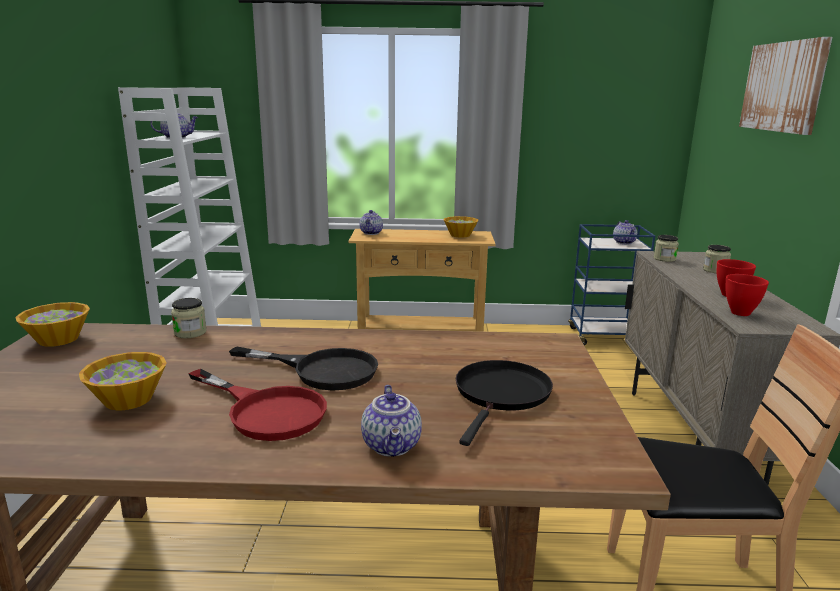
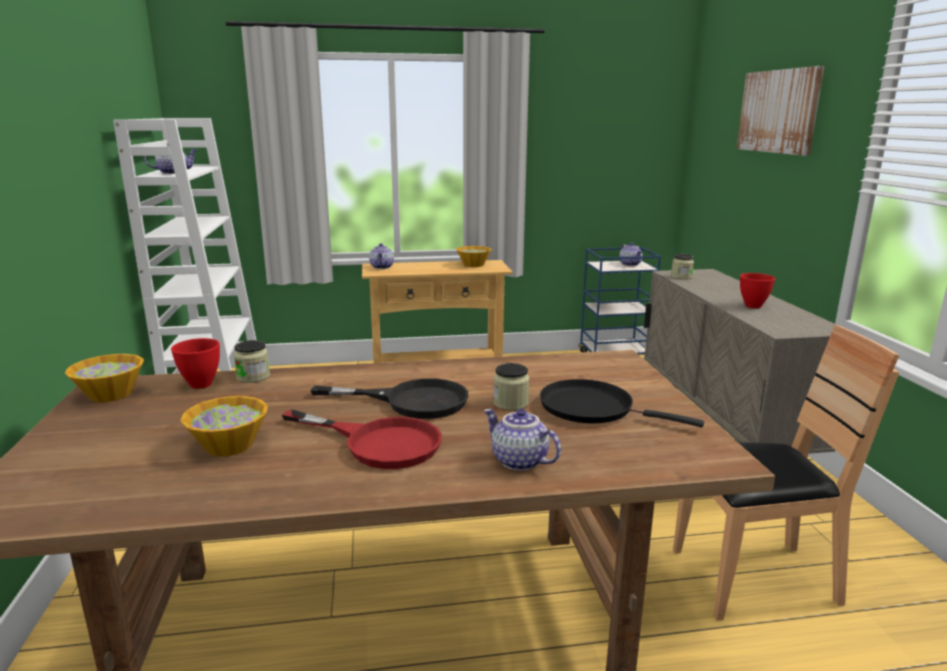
camera: 10 degrees left, 0 degrees up
teapot [361,385,422,457] -> teapot turned 150 degrees clockwise [484,409,561,471]
black frying pan [456,360,553,446] -> black frying pan turned 75 degrees counterclockwise [540,379,704,427]
jar [703,245,731,273] -> jar moved to [493,363,529,410]
red bowl [725,274,769,316] -> red bowl moved to [171,338,220,389]

